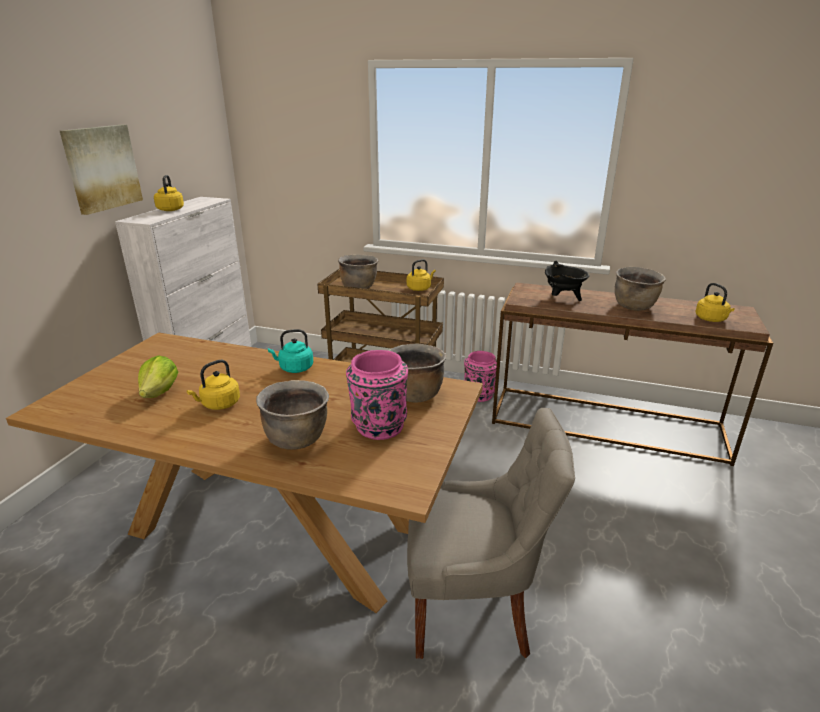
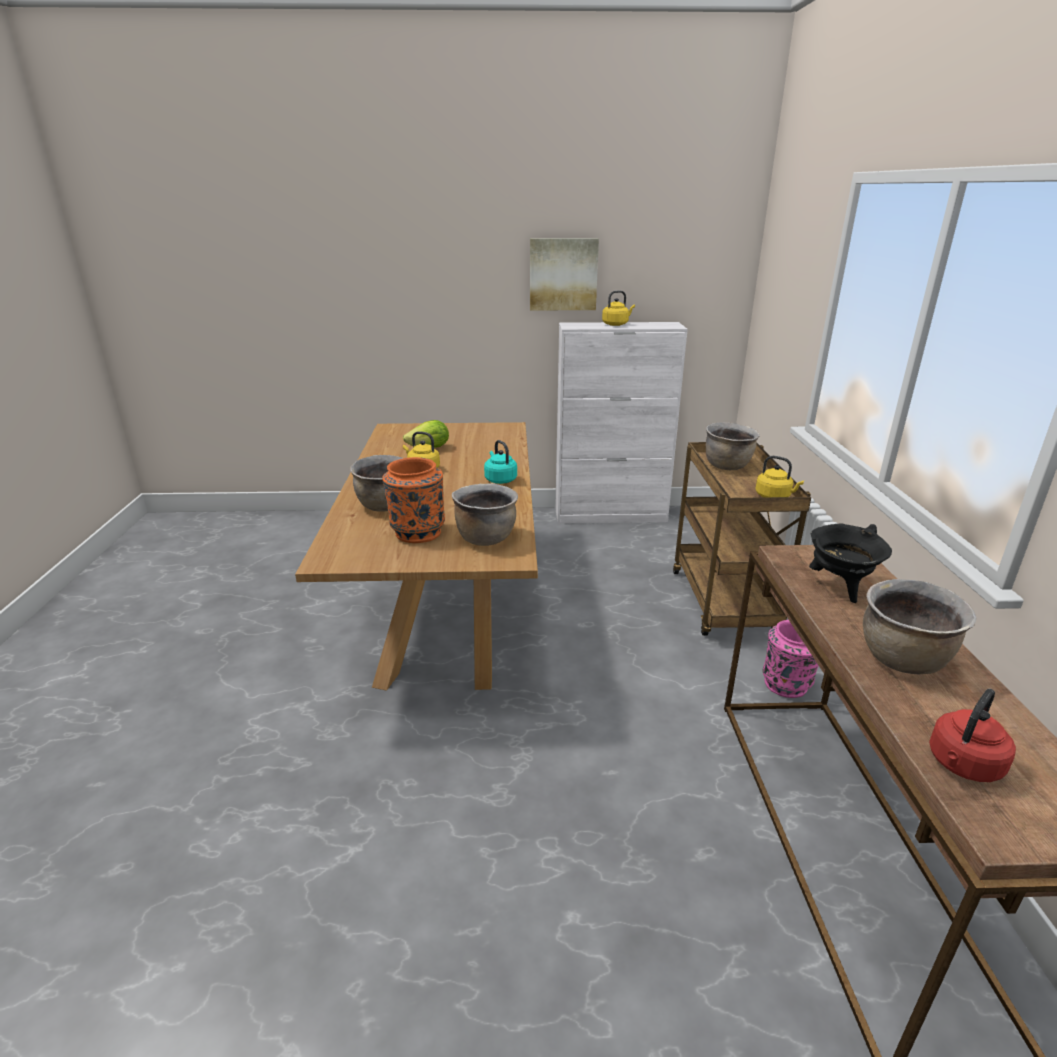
camera: 70 degrees right, 0 degrees up
pink vase [346,350,408,440] -> orange vase [382,457,445,543]
grey chair [407,408,575,659] -> none
yellow kettle [696,283,735,322] -> red kettle [929,689,1016,782]

